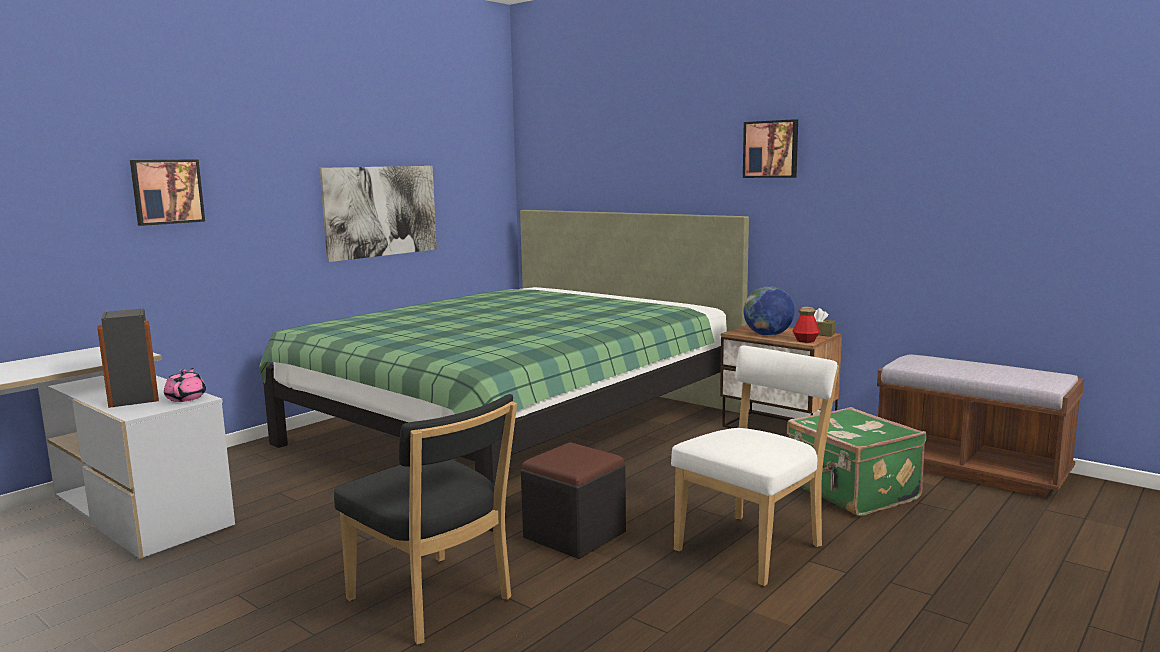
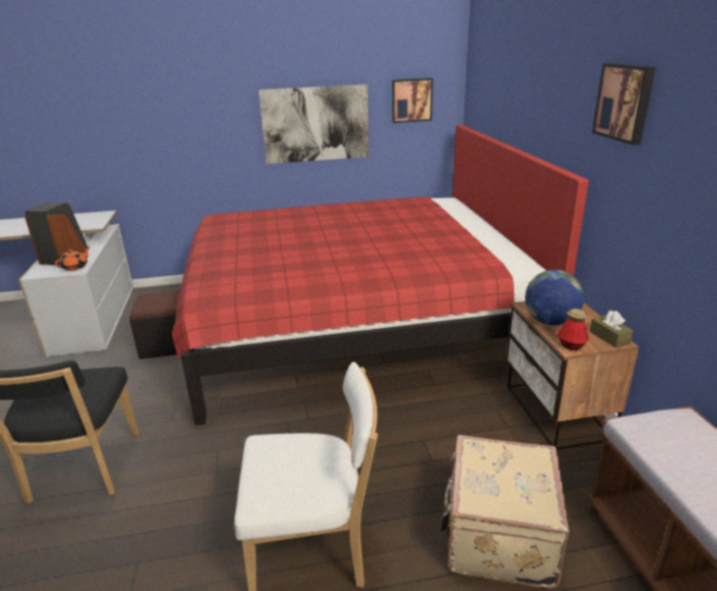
camera: 40 degrees right, 15 degrees up
picture [130,159,205,226] -> picture moved to [392,78,433,123]
pink teapot [164,368,206,402] -> orange teapot [55,246,90,271]
green bed [259,210,749,532] -> red bed [172,125,589,425]
black ottoman [521,442,626,559] -> black ottoman moved to [130,290,180,359]
green suitcase [787,407,926,516] -> beige suitcase [440,435,569,589]

